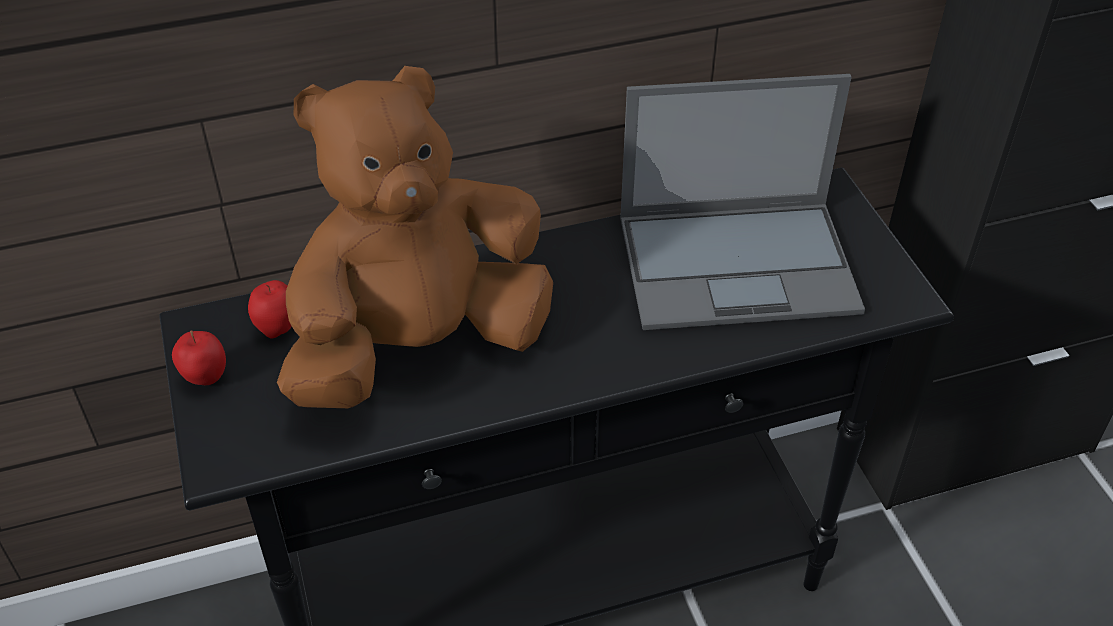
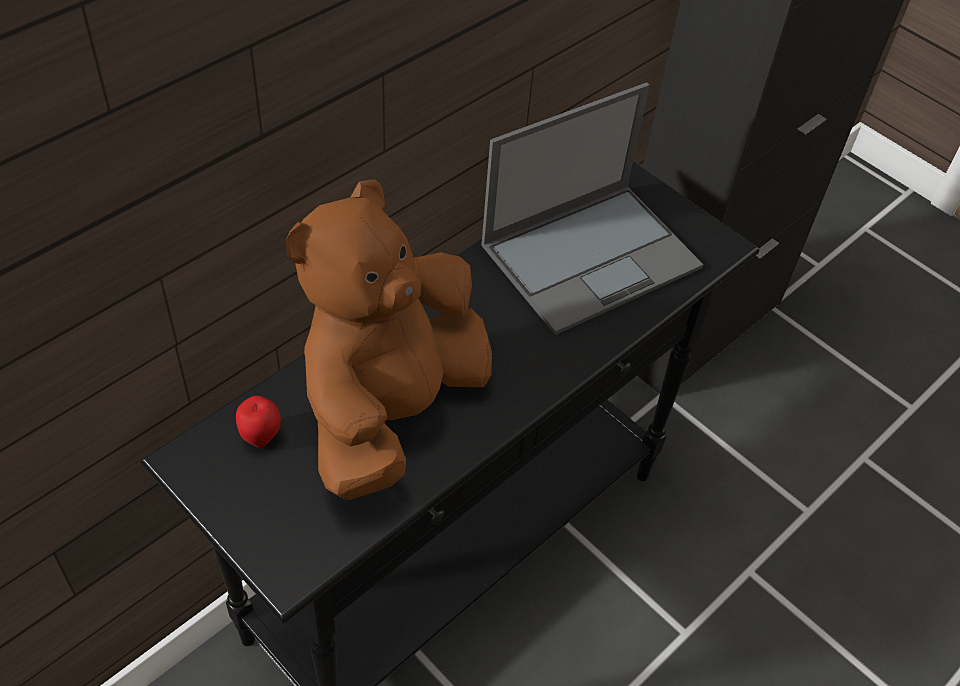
camera: 30 degrees left, 5 degrees up
apple [172,330,226,385] -> none

